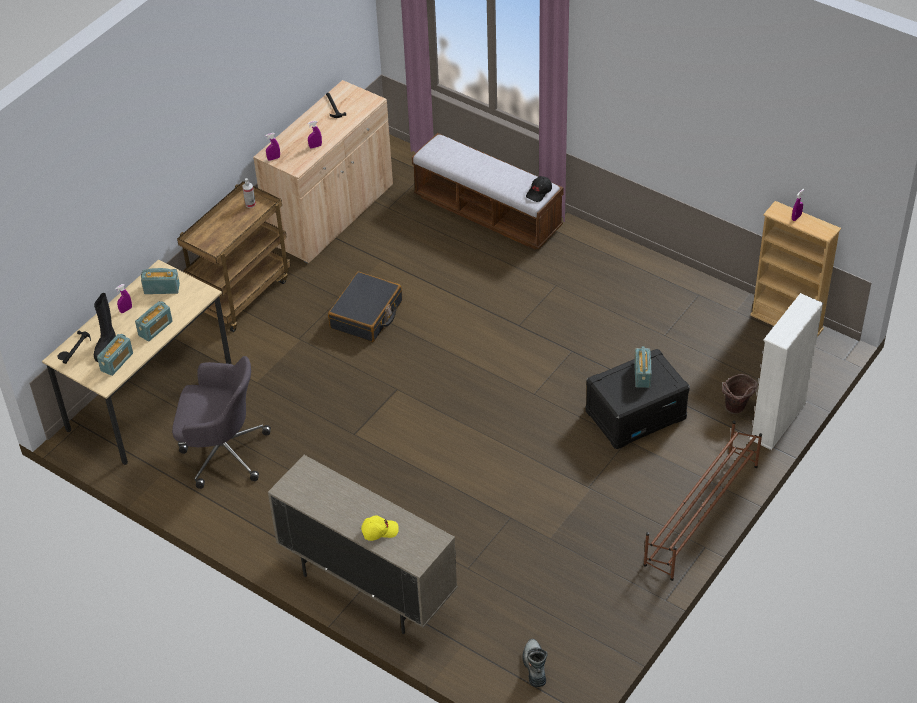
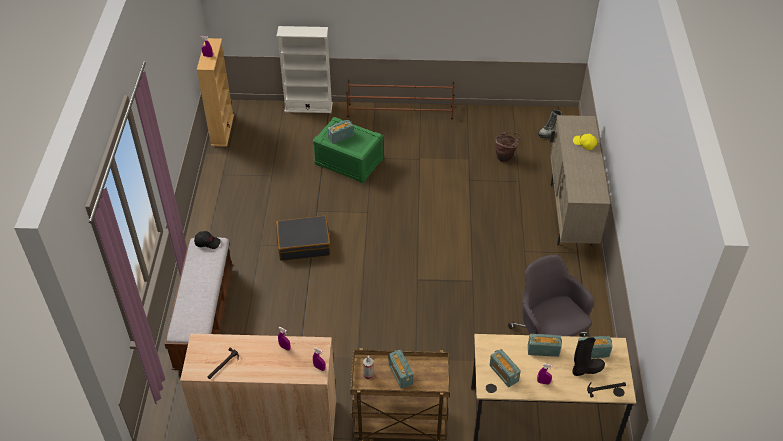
camera: 125 degrees left, 0 degrees up
black suitcase [328,272,402,342] -> black suitcase moved to [276,215,331,261]
black storage box [585,349,690,449] -> green storage box [313,117,383,183]
brown bucket [722,374,757,413] -> brown bucket moved to [495,131,521,163]
none -> radio [389,350,414,389]

